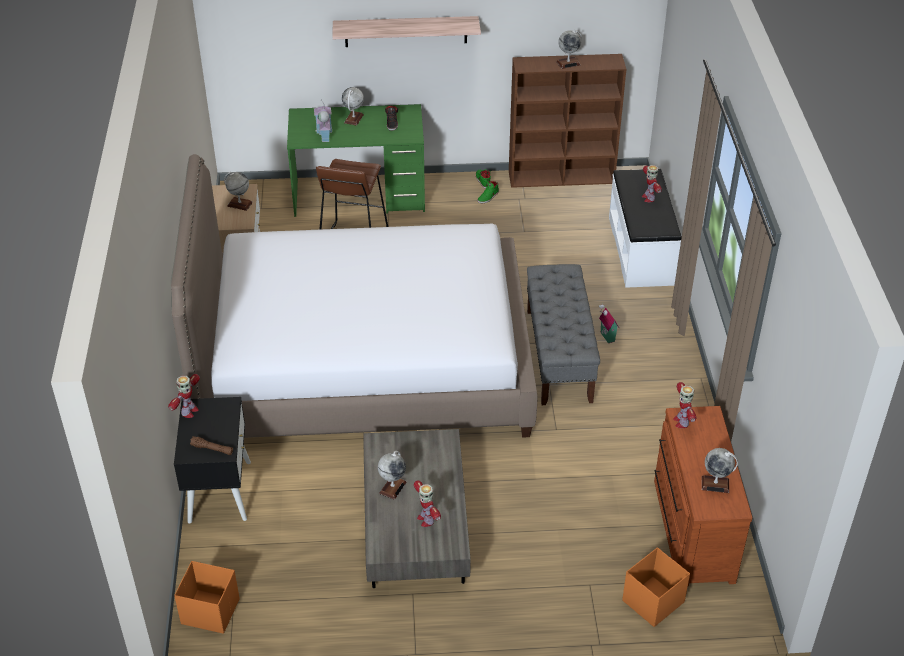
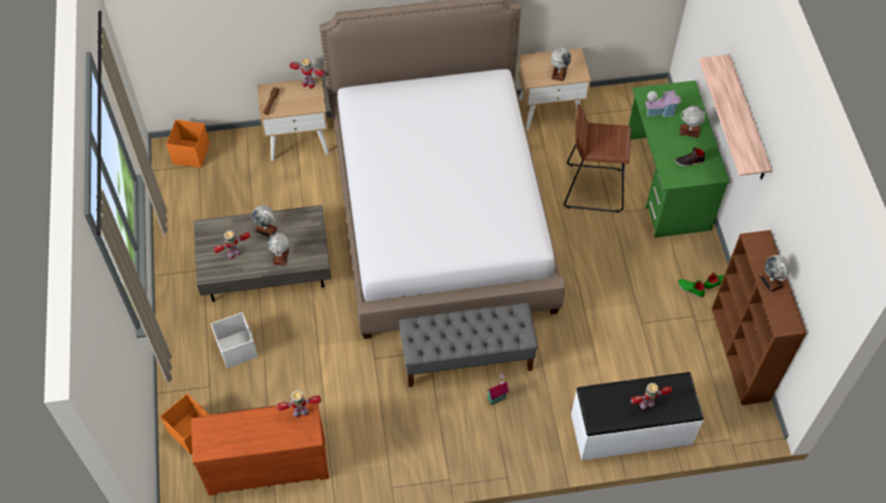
camera: 85 degrees right, 15 degrees up
black nightstand [174,397,251,523] -> beige nightstand [257,77,329,161]
globe [702,448,738,493] -> globe moved to [267,232,289,265]
none -> white storage box [211,312,258,369]

